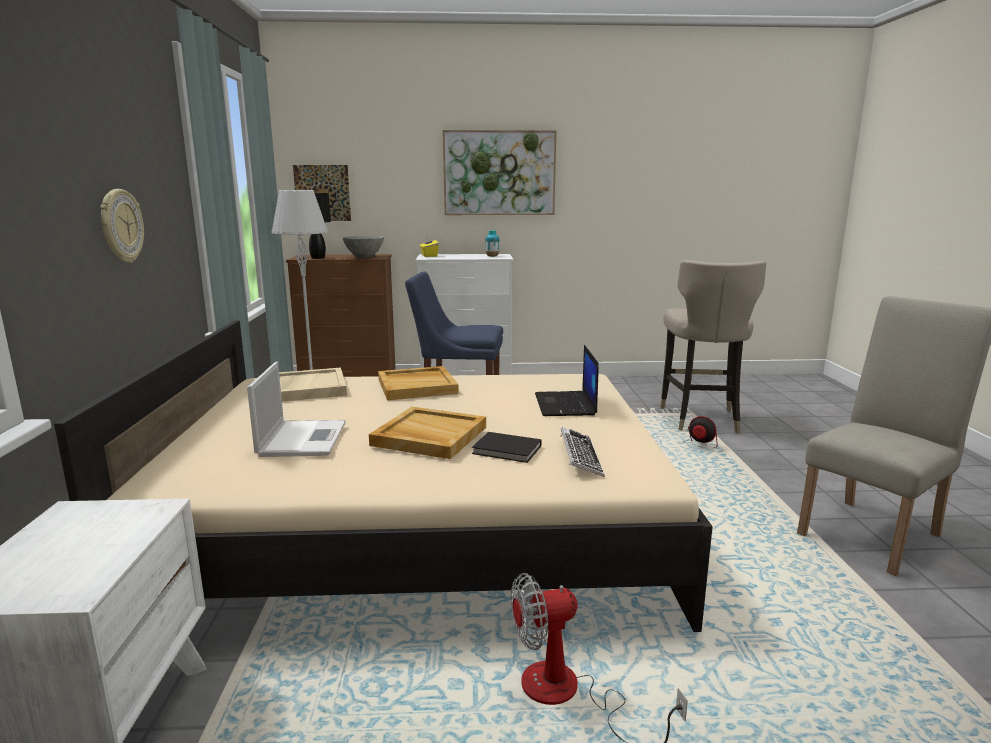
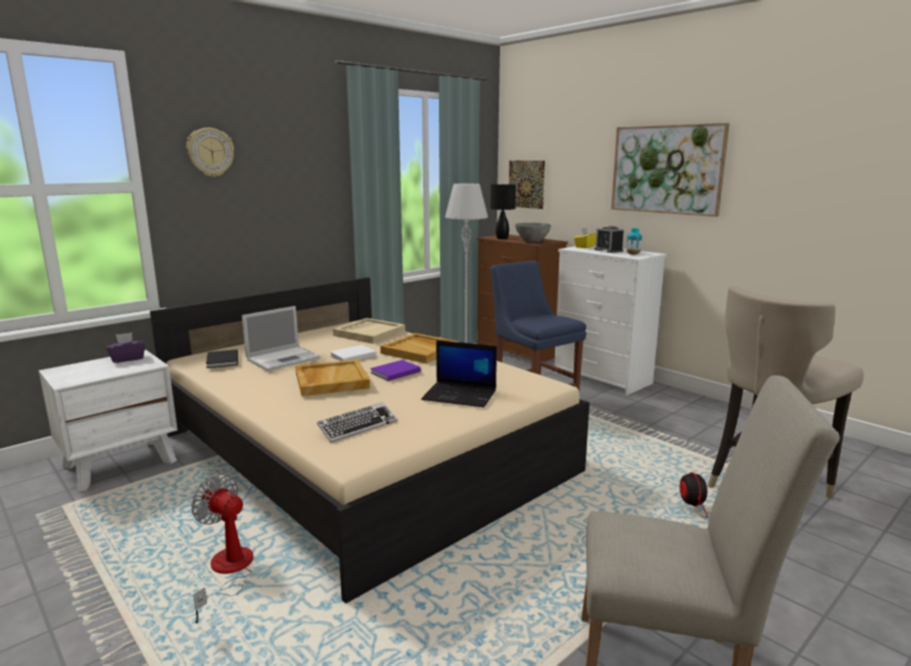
camera: 50 degrees right, 0 degrees up
wall clock [100,189,144,263] -> wall clock moved to [186,128,234,177]
black book [472,432,541,463] -> black book moved to [206,349,238,368]
laptop [535,345,599,416] -> laptop turned 120 degrees counterclockwise [421,340,497,407]
none -> purple tissue box [107,332,145,363]
none -> white book [330,345,376,361]
none -> purple book [370,360,421,381]
none -> alarm clock [594,226,624,253]

